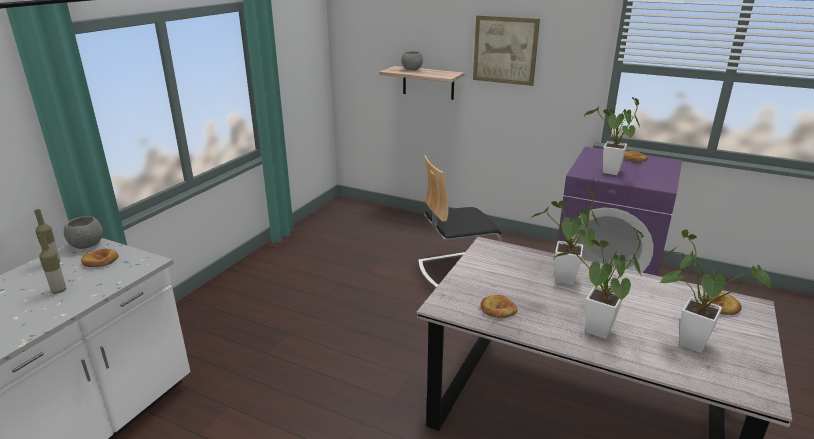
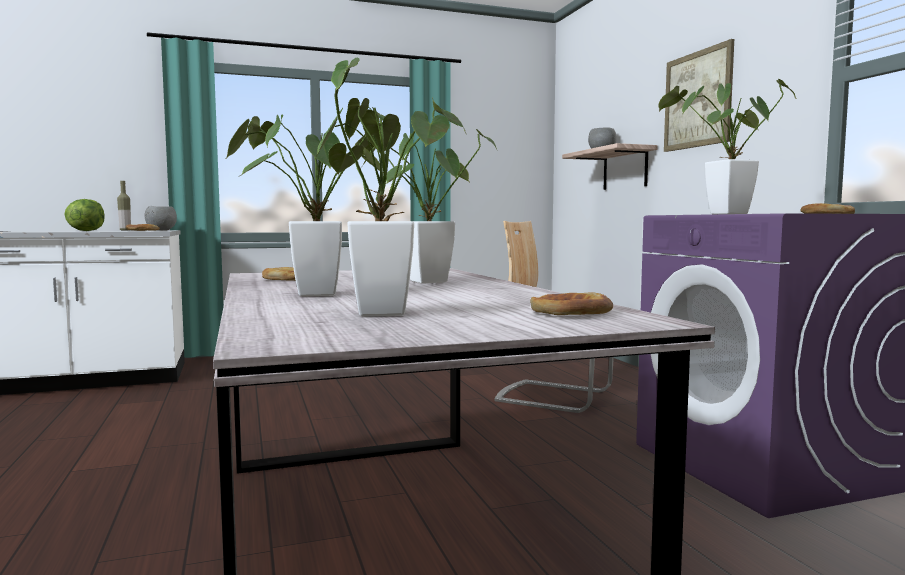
camera: 45 degrees right, 20 degrees down
bottle [38,234,66,293] -> lettuce [65,199,105,231]

